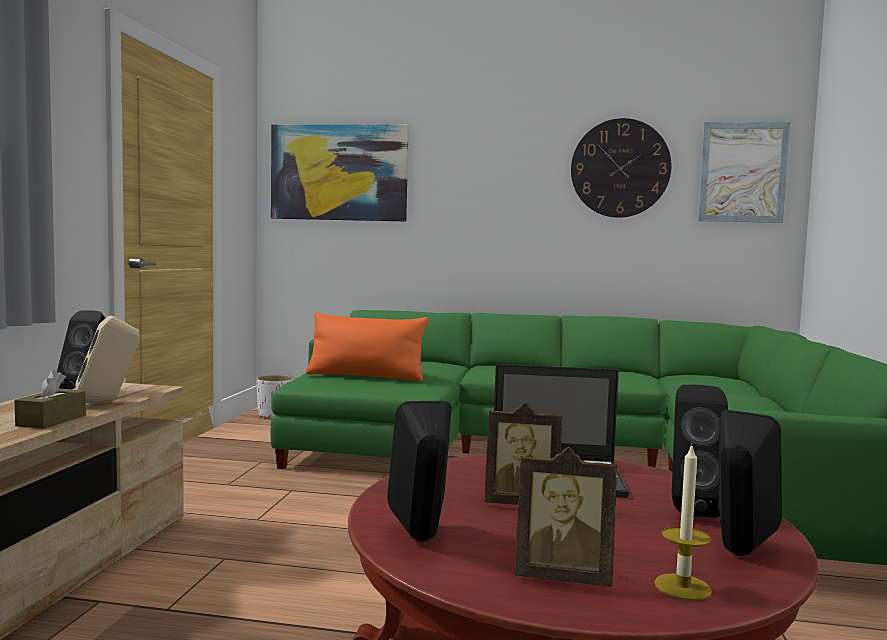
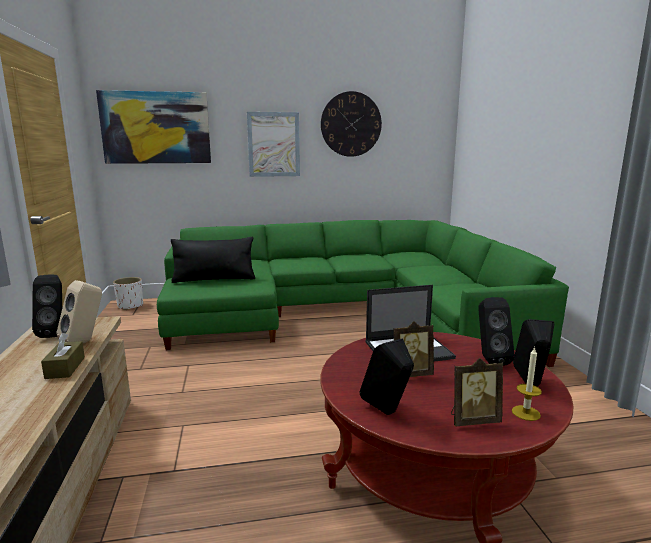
camera: 20 degrees left, 10 degrees up
orange pillow [306,312,428,382] -> black pillow [171,237,255,283]
picture [698,122,790,223] -> picture moved to [247,112,300,177]

